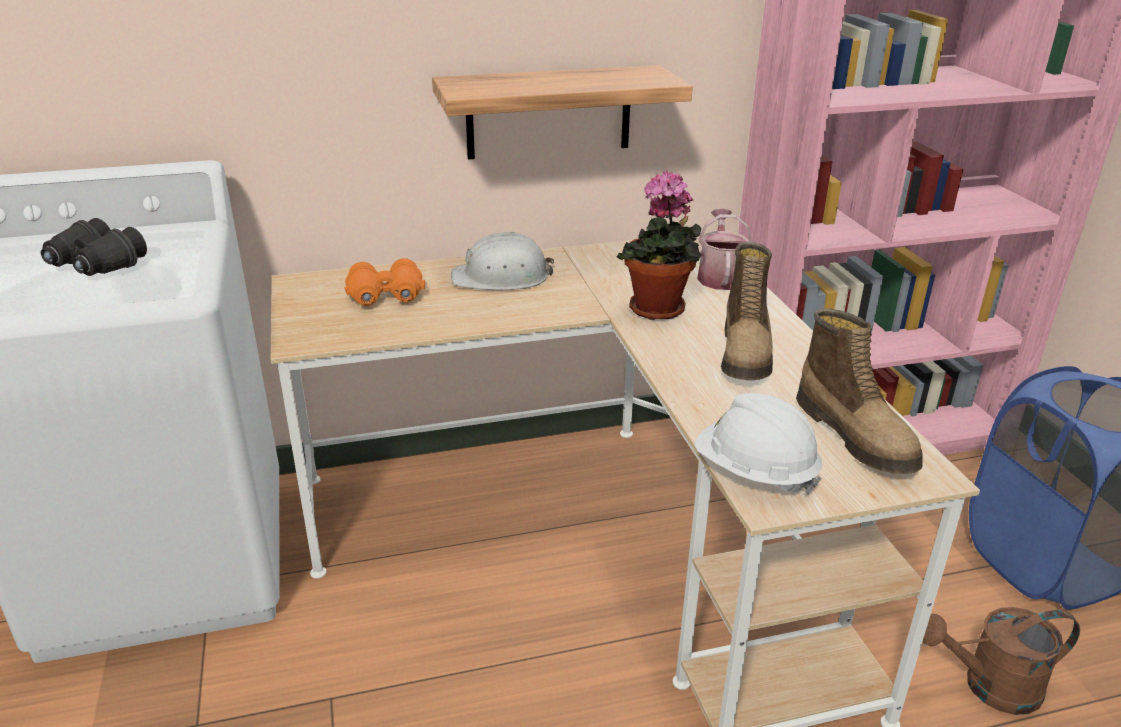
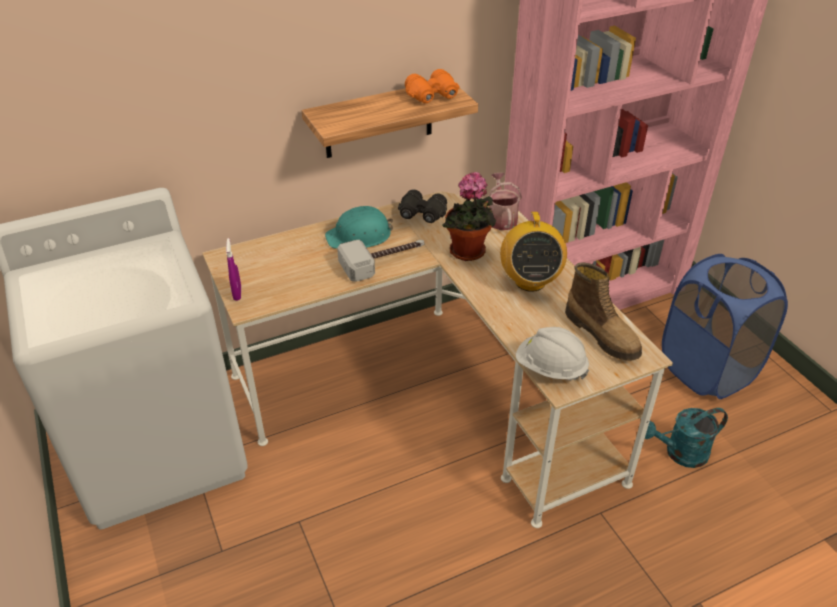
camera: 10 degrees left, 10 degrees up
black binoculars [41,218,147,276] -> black binoculars moved to [398,190,447,223]
orange binoculars [344,258,425,306] -> orange binoculars moved to [405,69,459,103]
white hard hat [451,232,554,290] -> turquoise hard hat [325,206,393,249]
boot [721,242,773,380] -> radio [500,212,567,292]
brown watering can [922,607,1080,715] -> turquoise watering can [645,408,728,468]
none -> purple spray bottle [226,238,241,301]
none -> hammer [337,240,425,282]

